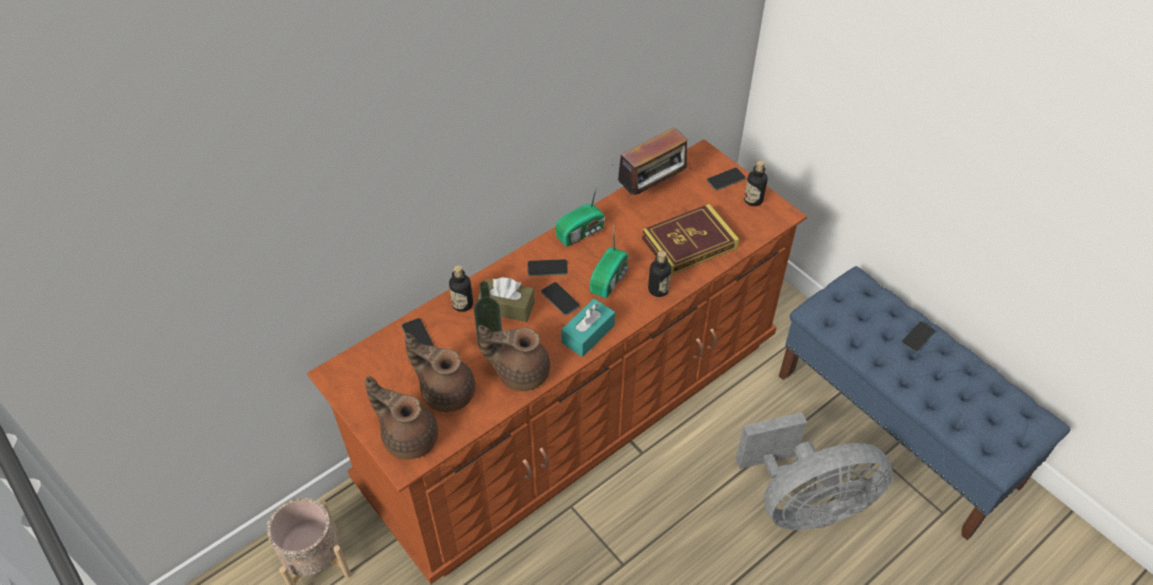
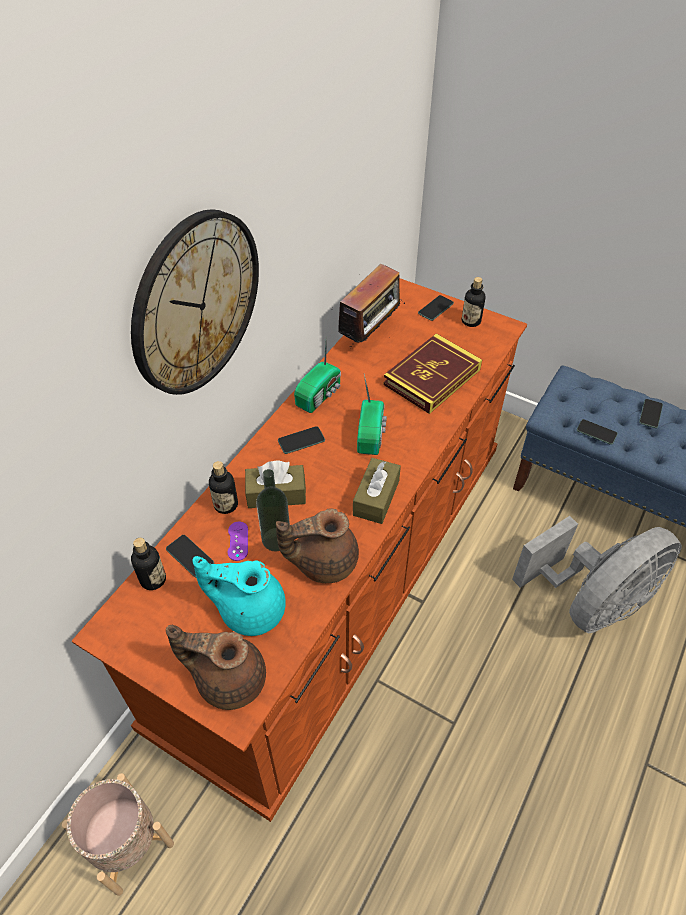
camera: 20 degrees left, 0 degrees up
brown teapot [404,333,475,412] -> turquoise teapot [192,556,286,636]
phone [541,282,580,315] -> phone moved to [577,419,618,445]
turquoise tissue box [561,299,615,357] -> brown tissue box [353,458,401,524]
bottle [648,251,671,297] -> bottle moved to [131,538,166,590]
none -> wall clock [131,209,259,395]
none -> purple game controller [228,522,248,561]

